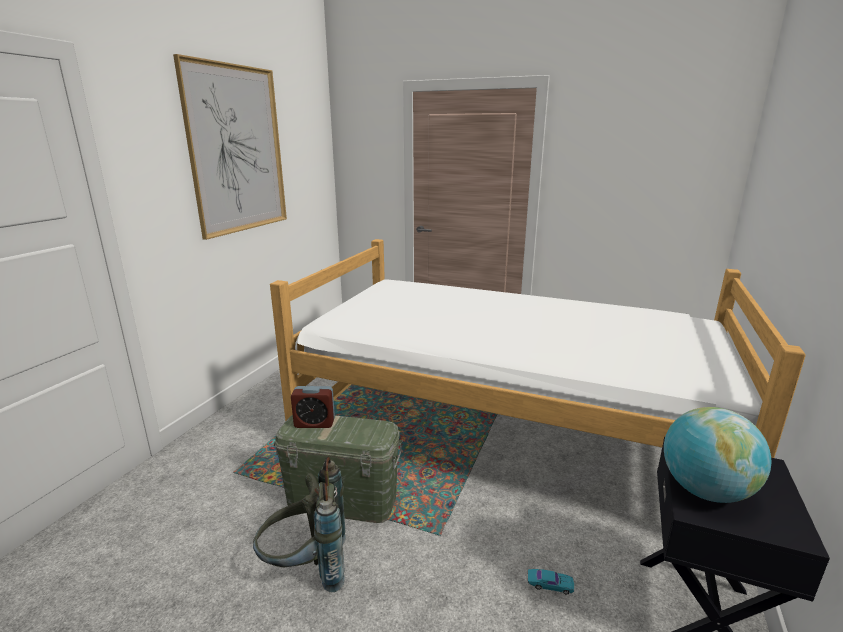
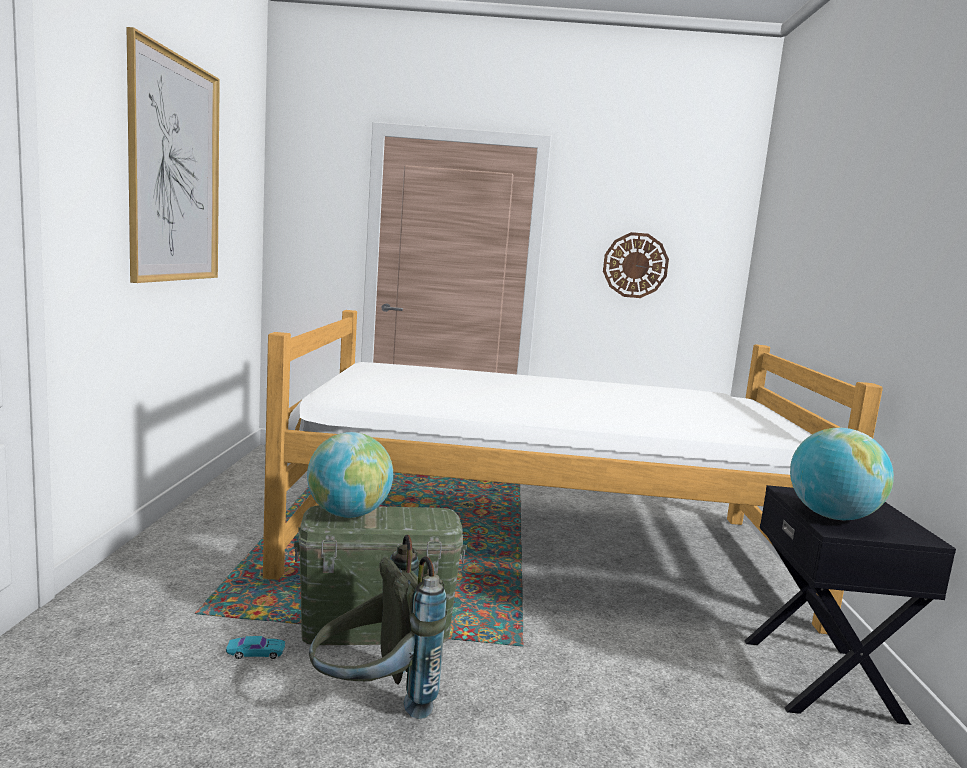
camera: 20 degrees left, 10 degrees down
alarm clock [291,386,335,428] -> globe [307,432,393,518]
turquoise toy car [528,569,574,595] -> turquoise toy car moved to [226,636,285,659]
none -> wall clock [603,232,669,298]

